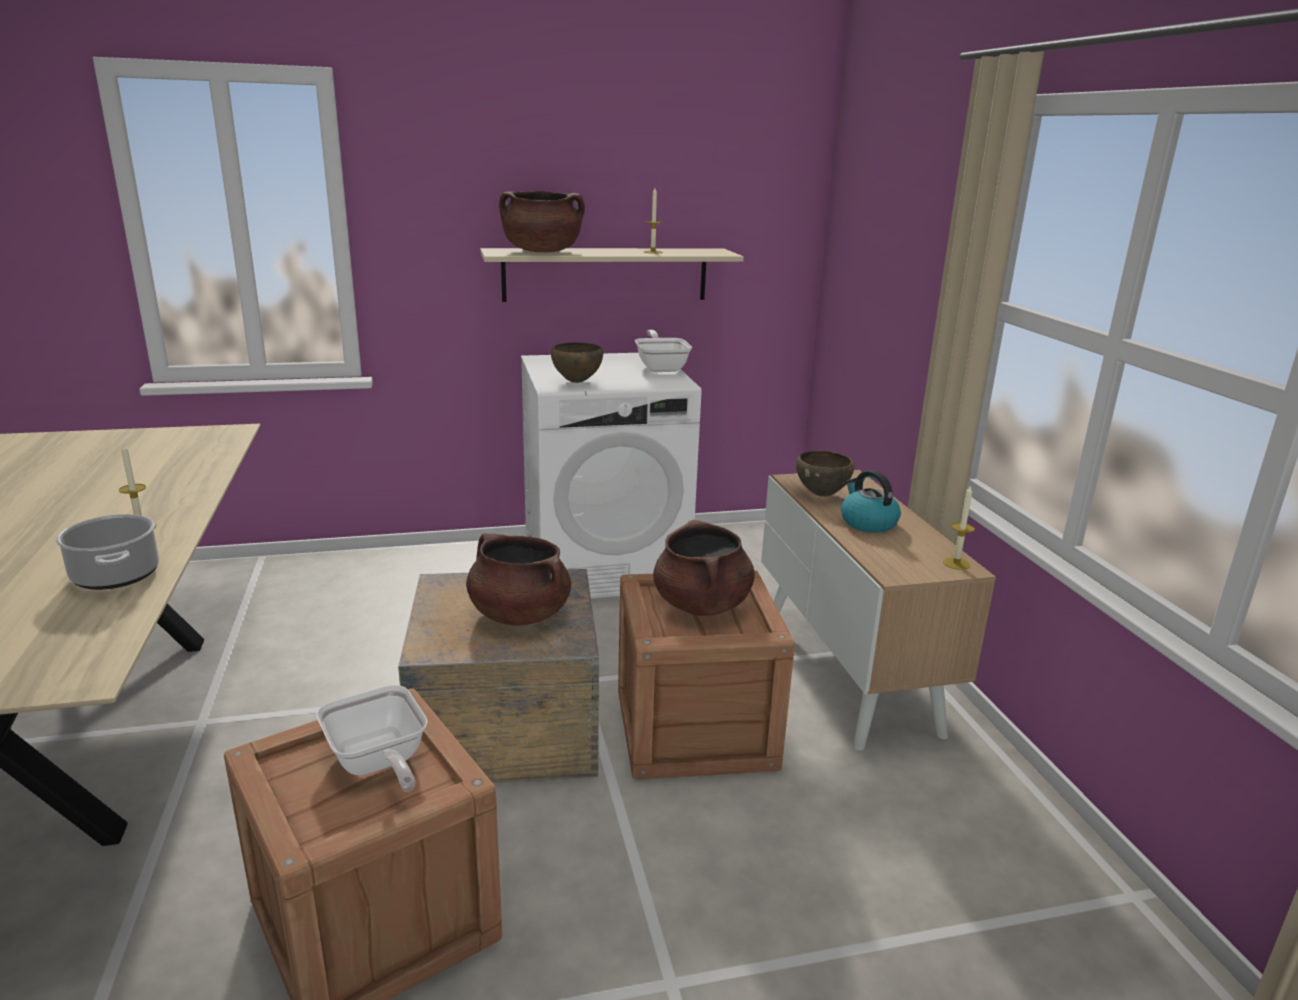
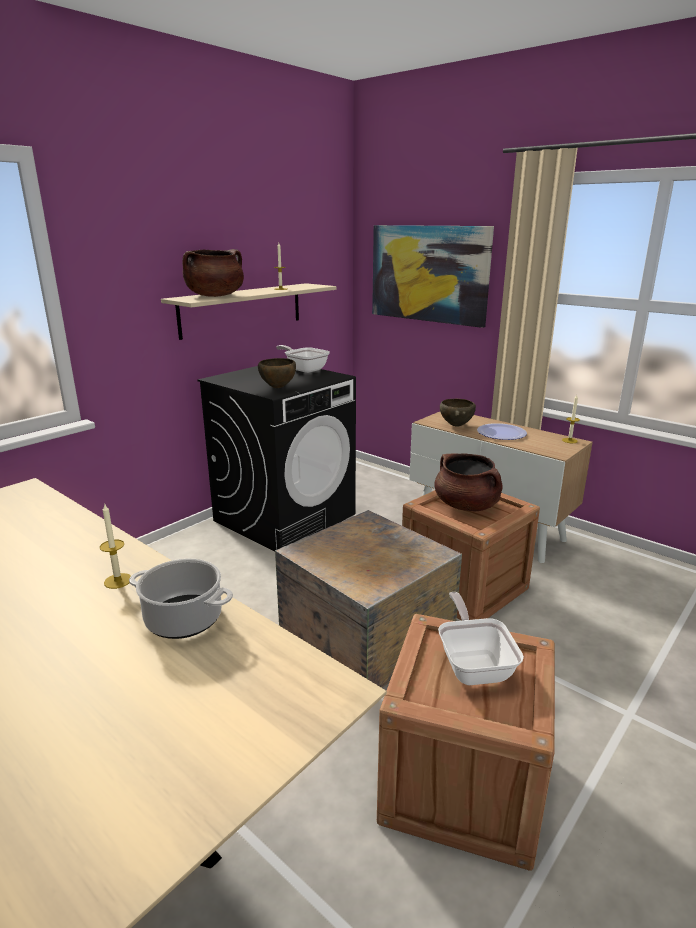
camera: 35 degrees left, 0 degrees up
frying pan [316,685,428,792] -> frying pan turned 120 degrees counterclockwise [438,592,524,685]
brown cooking pot [466,533,571,625] -> none
white washing machine [521,353,702,598] -> black washing machine [197,366,356,552]
kettle [841,470,901,533] -> plate [477,423,527,440]
none -> picture [372,225,494,328]

